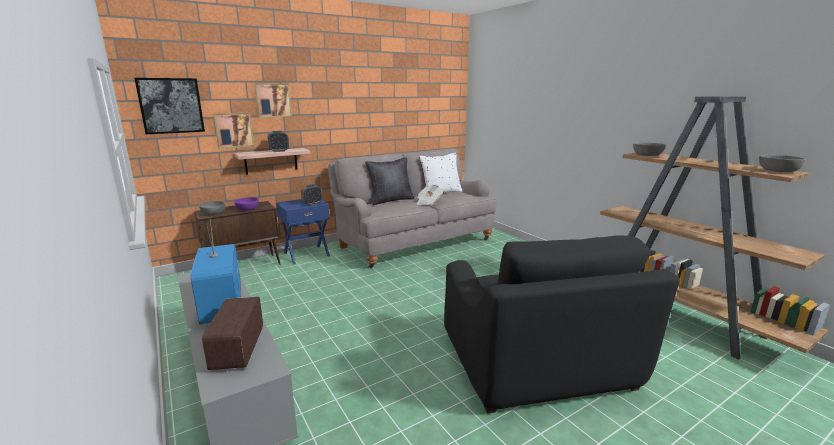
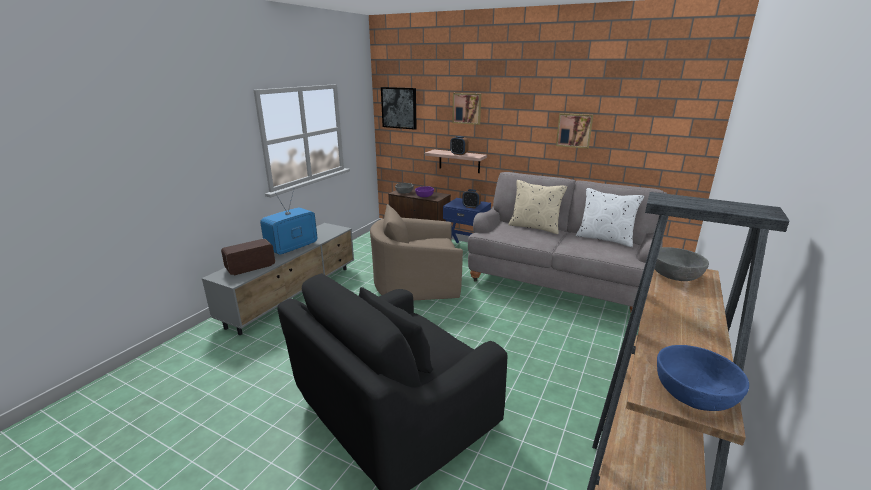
camera: 60 degrees right, 5 degrees up
picture [213,113,254,149] -> picture moved to [556,113,593,149]
black pillow [365,158,414,205] -> beige pillow [508,180,567,234]
newspaper [417,185,443,205] -> none
grey bowl [759,155,806,172] -> blue bowl [657,345,749,411]
none -> beige armchair [370,204,463,300]

